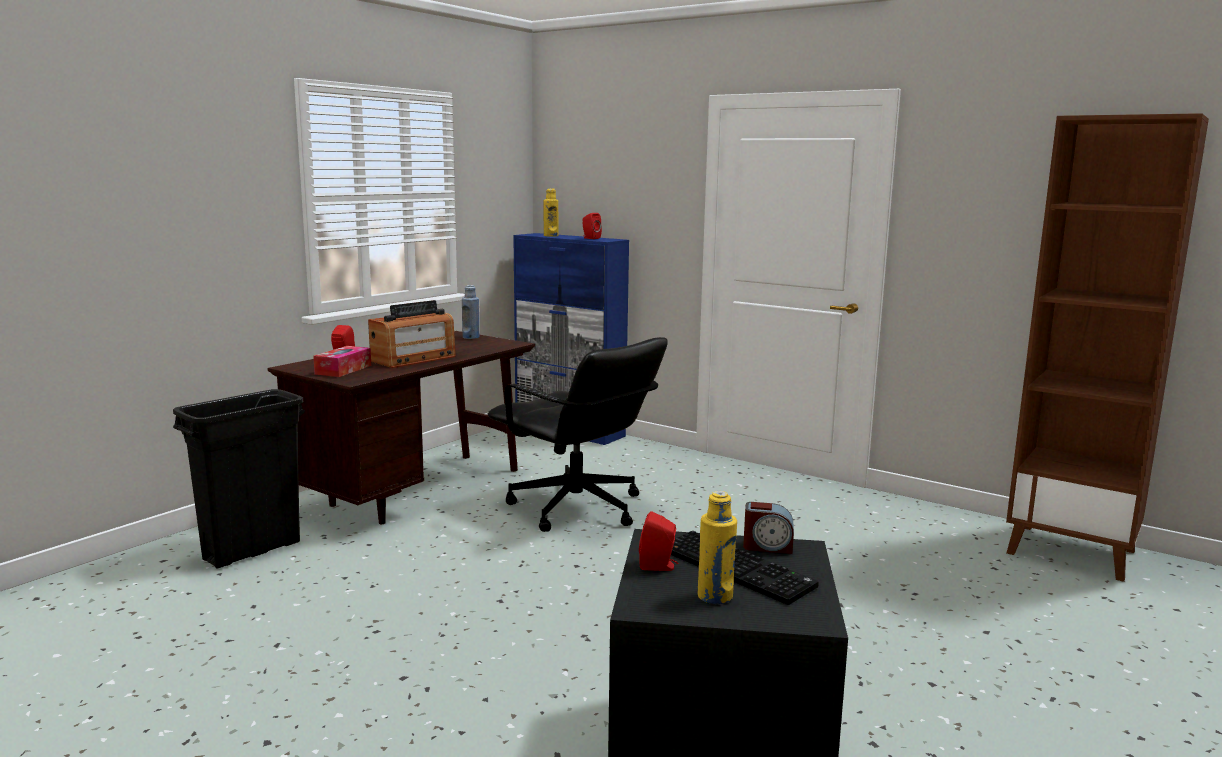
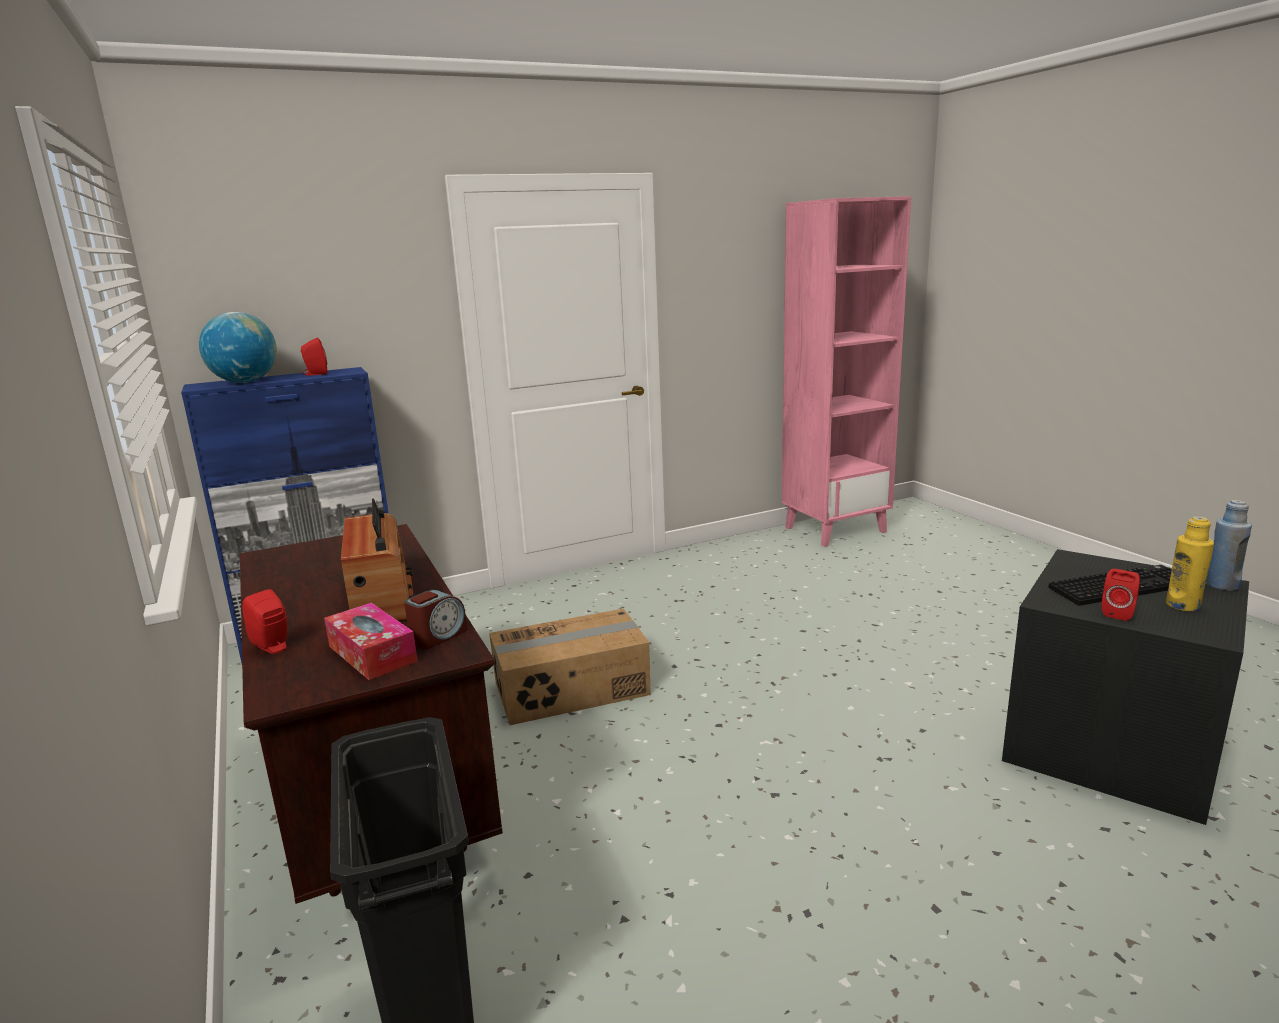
camera: 60 degrees left, 5 degrees up
blue bottle [462,285,479,339] -> blue bottle moved to [1206,500,1252,591]
black office chair [488,337,668,532] -> cardboard box [489,608,650,725]
yellow bottle [543,188,559,237] -> globe [199,312,277,383]
alarm clock [743,502,794,554] -> alarm clock moved to [404,590,467,649]
brown bookcase [1006,113,1209,582] -> pink bookcase [782,196,911,547]

